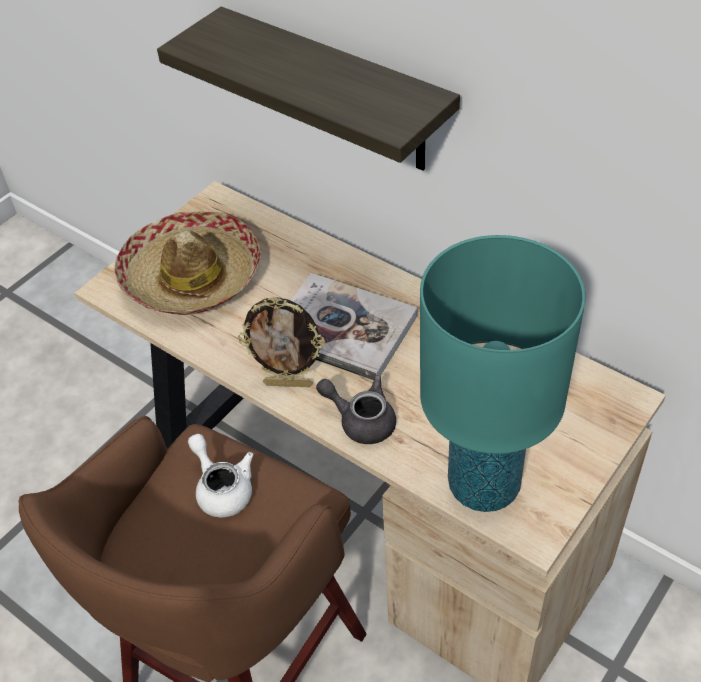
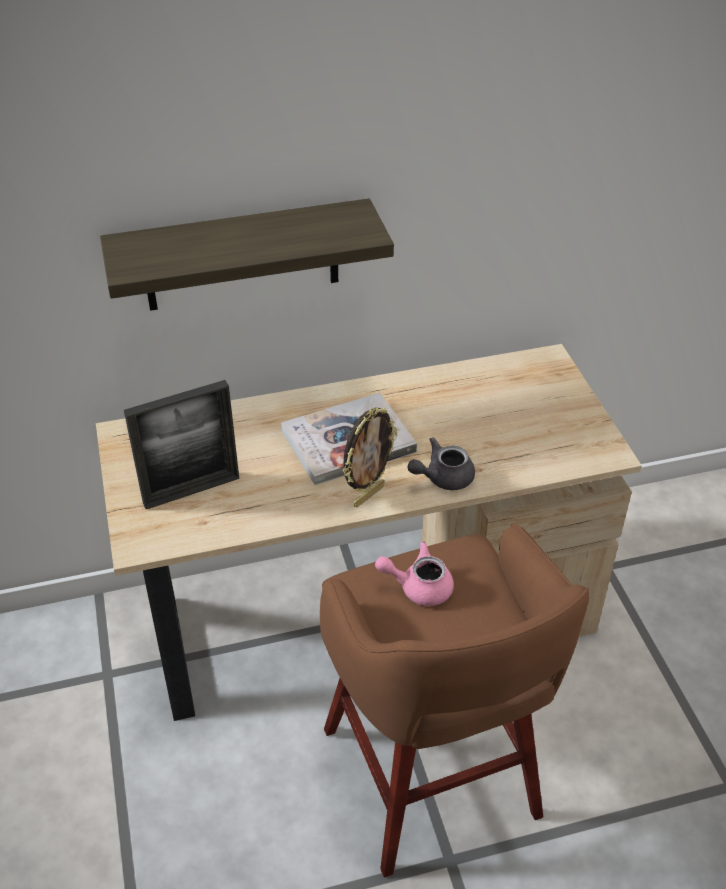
camera: 55 degrees left, 5 degrees down
hat [114,211,261,315] -> picture frame [124,380,239,509]
white teapot [188,434,253,518] -> pink teapot [375,542,454,606]
turquoise table lamp [420,235,586,512] -> none

